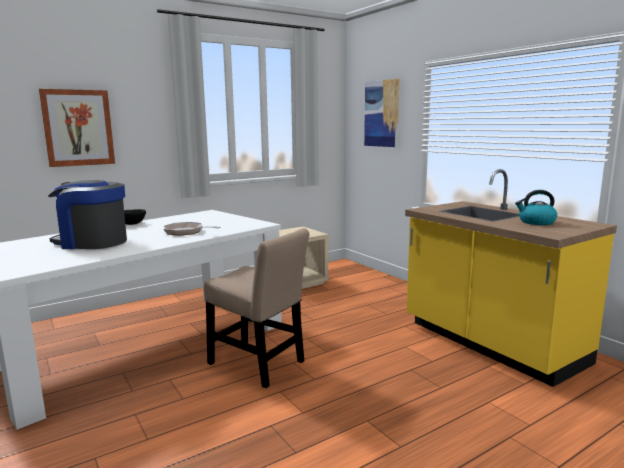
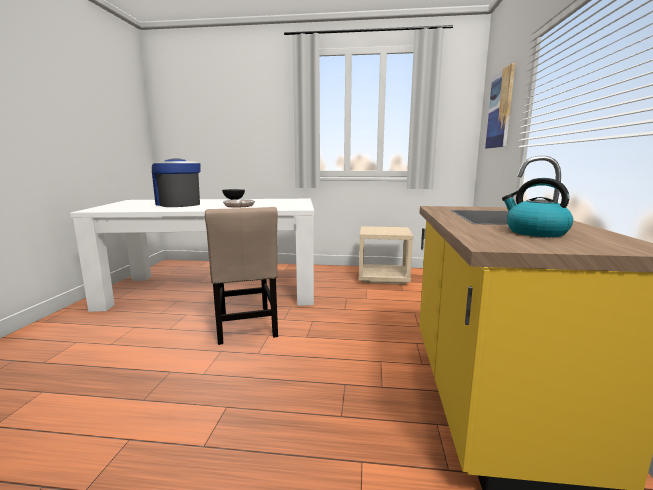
camera: 40 degrees right, 0 degrees up
picture [39,89,115,167] -> none

